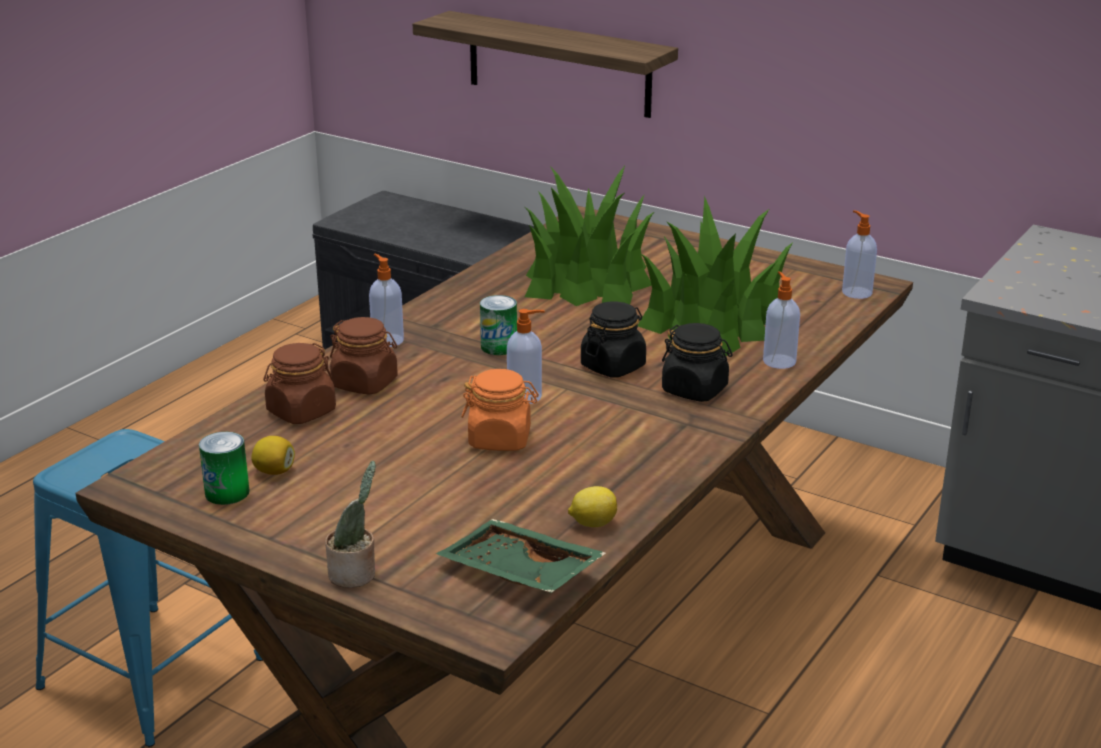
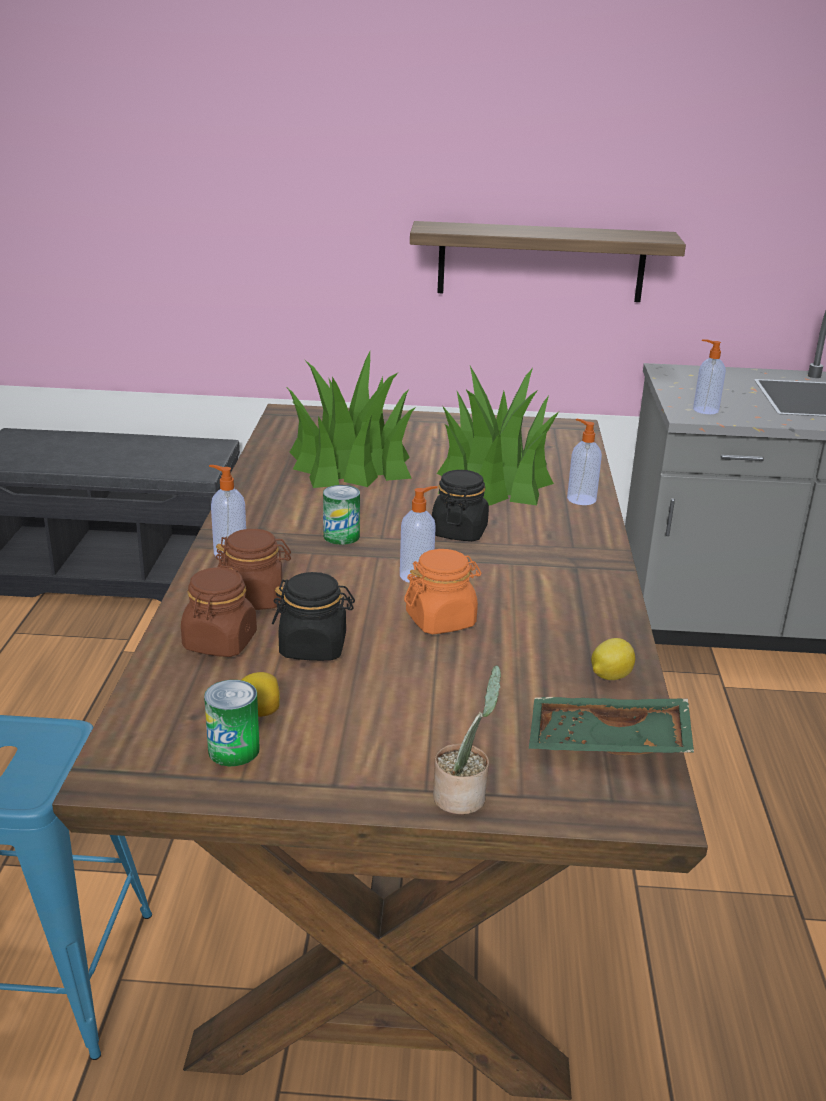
camera: 30 degrees left, 0 degrees up
shelf [413,11,678,118] -> shelf moved to [410,221,686,302]
black jar [662,323,733,402] -> black jar moved to [272,572,355,661]
soap dispenser [842,210,877,299] -> soap dispenser moved to [693,339,726,414]

